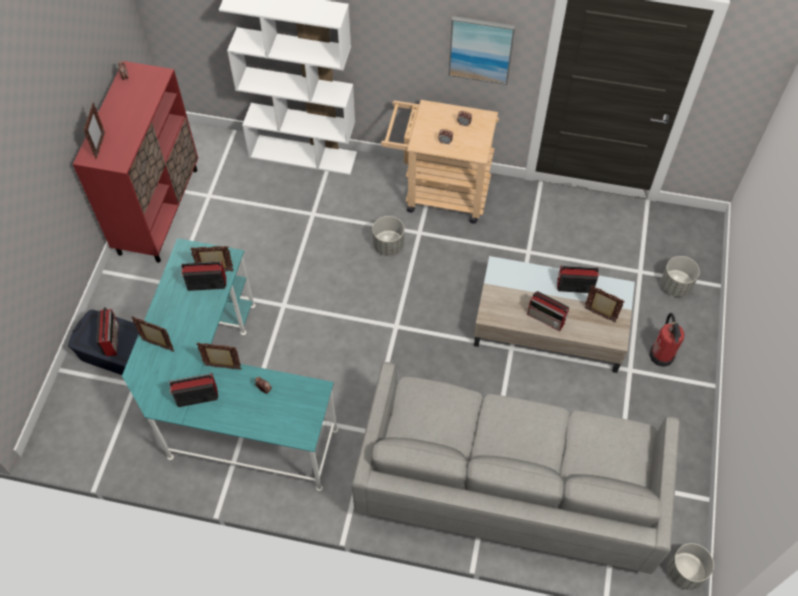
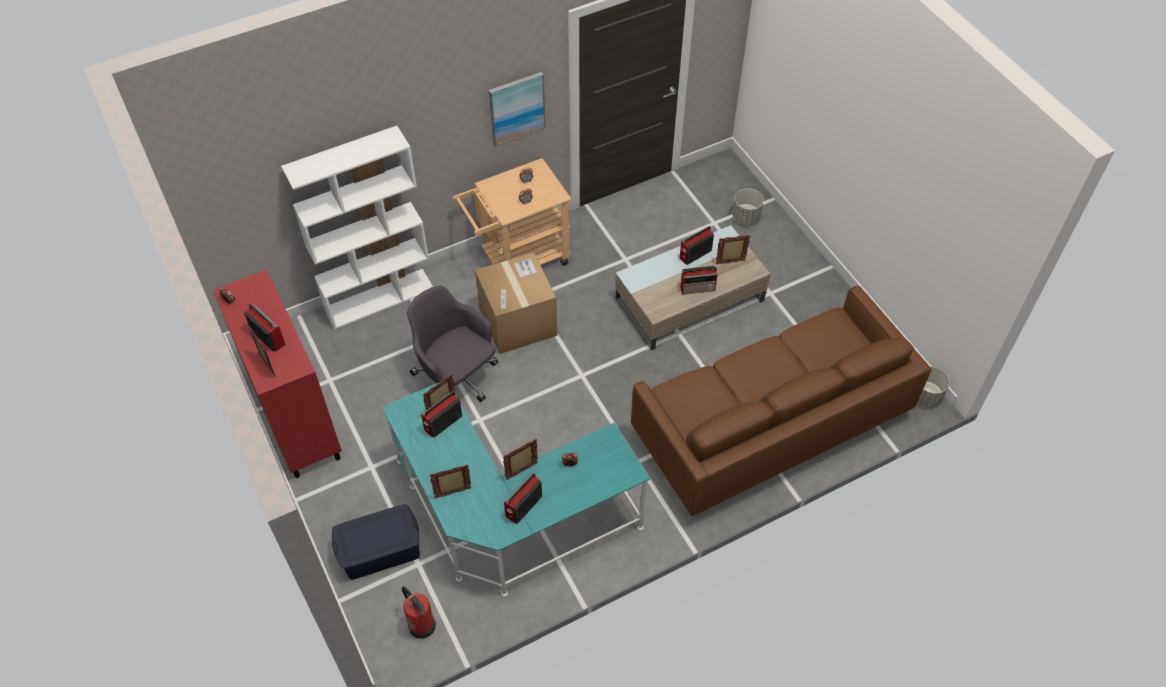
camera: 40 degrees left, 5 degrees down
radio [96,307,119,356] -> radio moved to [244,304,286,352]
grey sofa [352,362,680,574] -> brown sofa [631,286,932,516]
grey planter [372,216,404,256] -> cardboard box [475,252,558,354]
fire extinguisher [649,313,685,367] -> fire extinguisher moved to [402,586,436,639]
none -> grey office chair [407,286,498,402]

